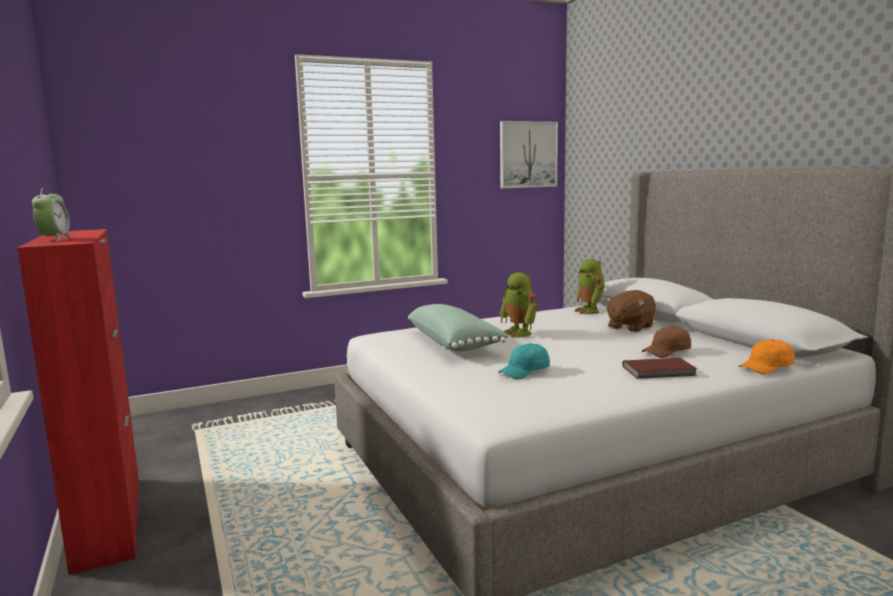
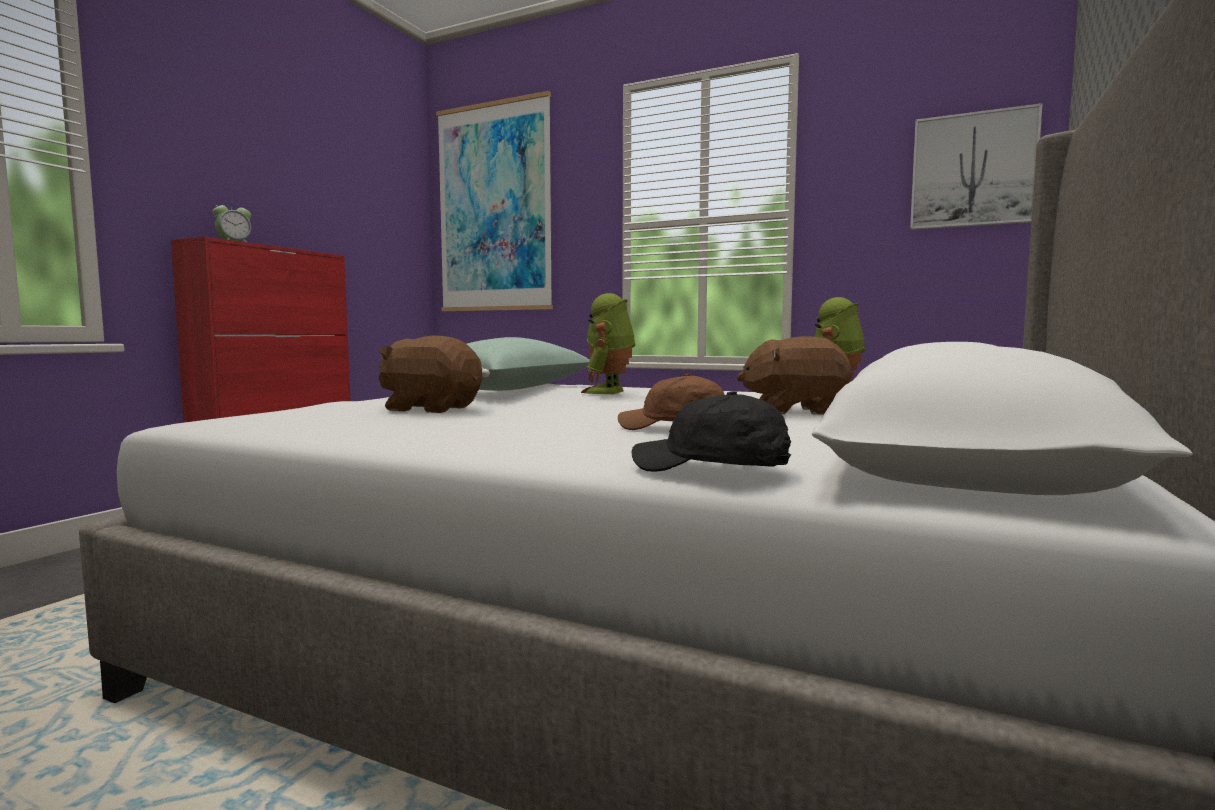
camera: 50 degrees right, 5 degrees down
turquoise cap [498,343,550,379] -> brown plush toy [379,336,482,413]
brown book [623,358,697,379] -> none
orange cap [739,339,795,374] -> black cap [632,392,791,472]
none -> picture [436,91,553,311]

